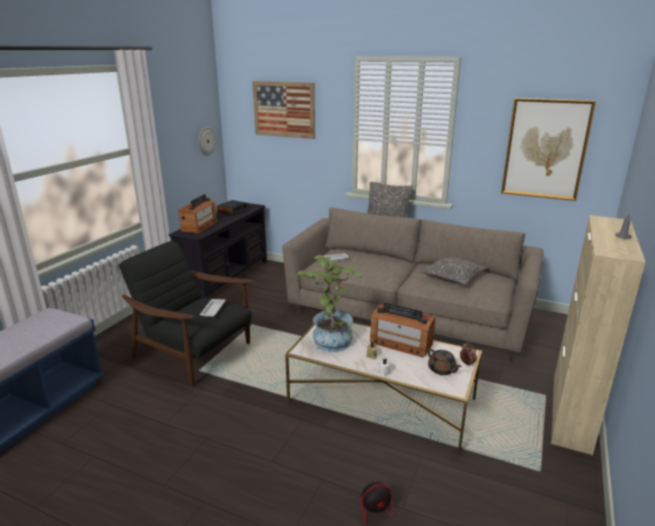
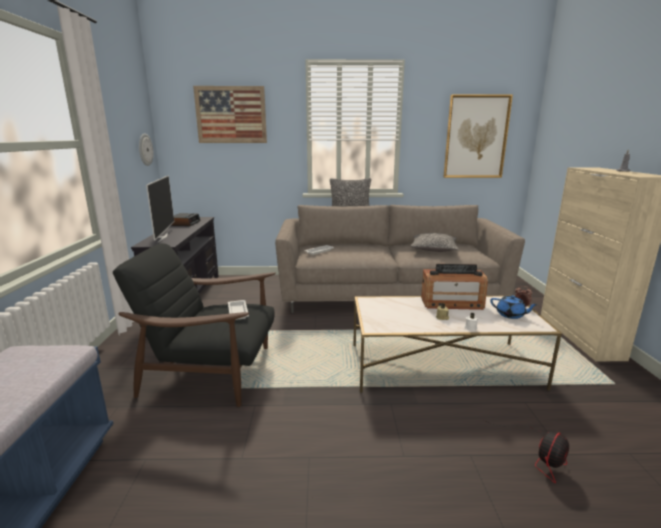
camera: 25 degrees left, 5 degrees down
radio [179,194,218,234] -> television [146,175,174,242]
potted plant [296,255,362,352] -> none
brown teapot [427,348,462,375] -> blue teapot [490,295,538,319]

